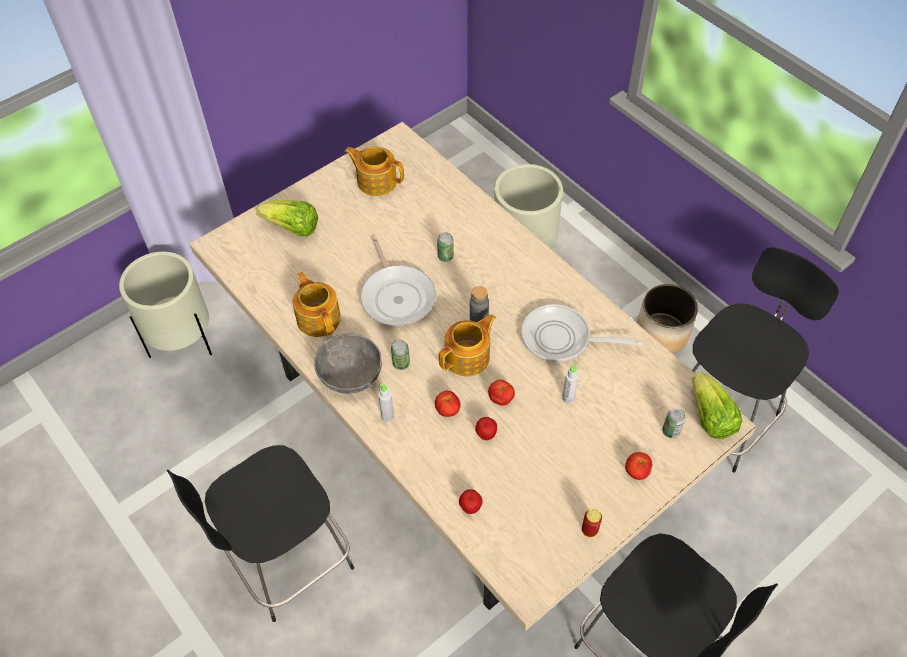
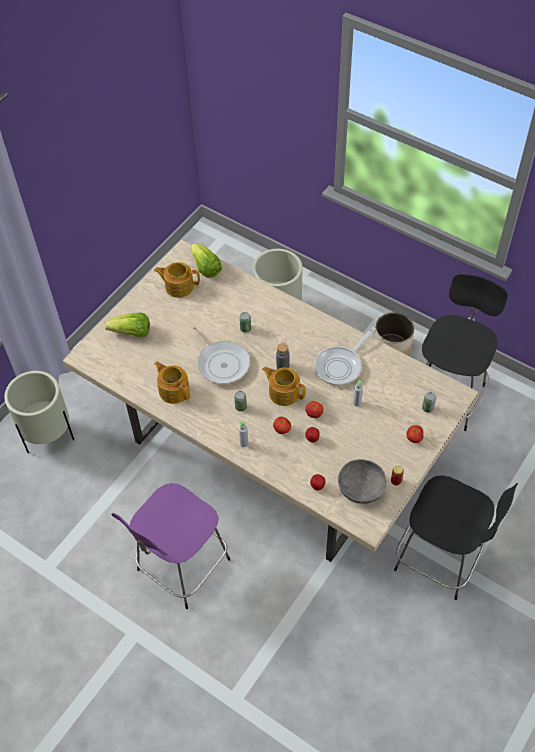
camera: 15 degrees left, 0 degrees up
black stool [167,445,354,622] -> purple stool [112,483,230,609]
grey bowl [314,334,382,394] -> grey bowl moved to [338,459,387,504]
teapot [439,314,496,376] -> teapot turned 90 degrees counterclockwise [262,367,306,406]
frying pan [521,304,643,362] -> frying pan turned 45 degrees counterclockwise [315,327,376,386]
lettuce [692,372,743,439] -> lettuce moved to [190,243,222,278]

